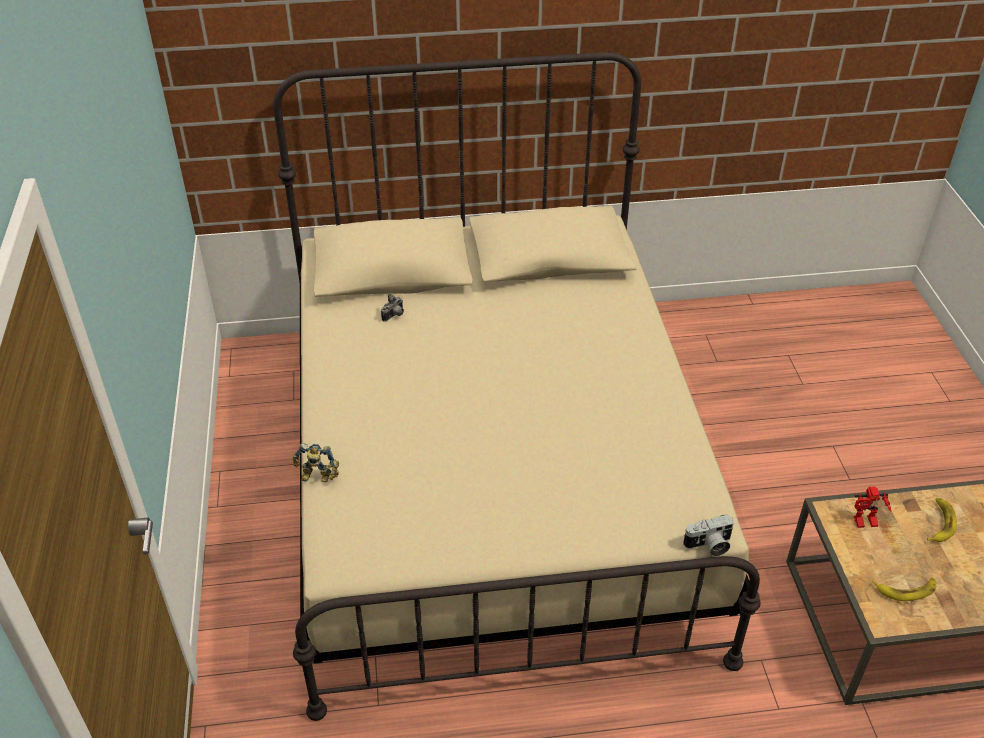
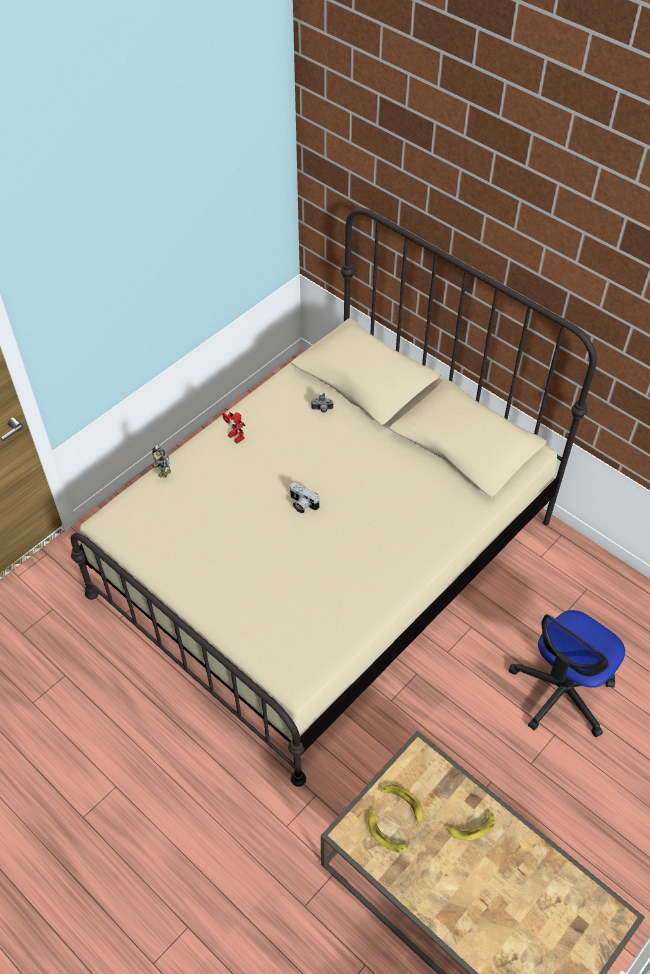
camera: 50 degrees right, 10 degrees up
camera [683,515,734,556] -> camera moved to [290,483,319,513]
toy robot [853,487,891,528] -> toy robot moved to [222,412,246,444]
none -> banana [381,784,423,826]
none -> office chair [509,610,625,737]

